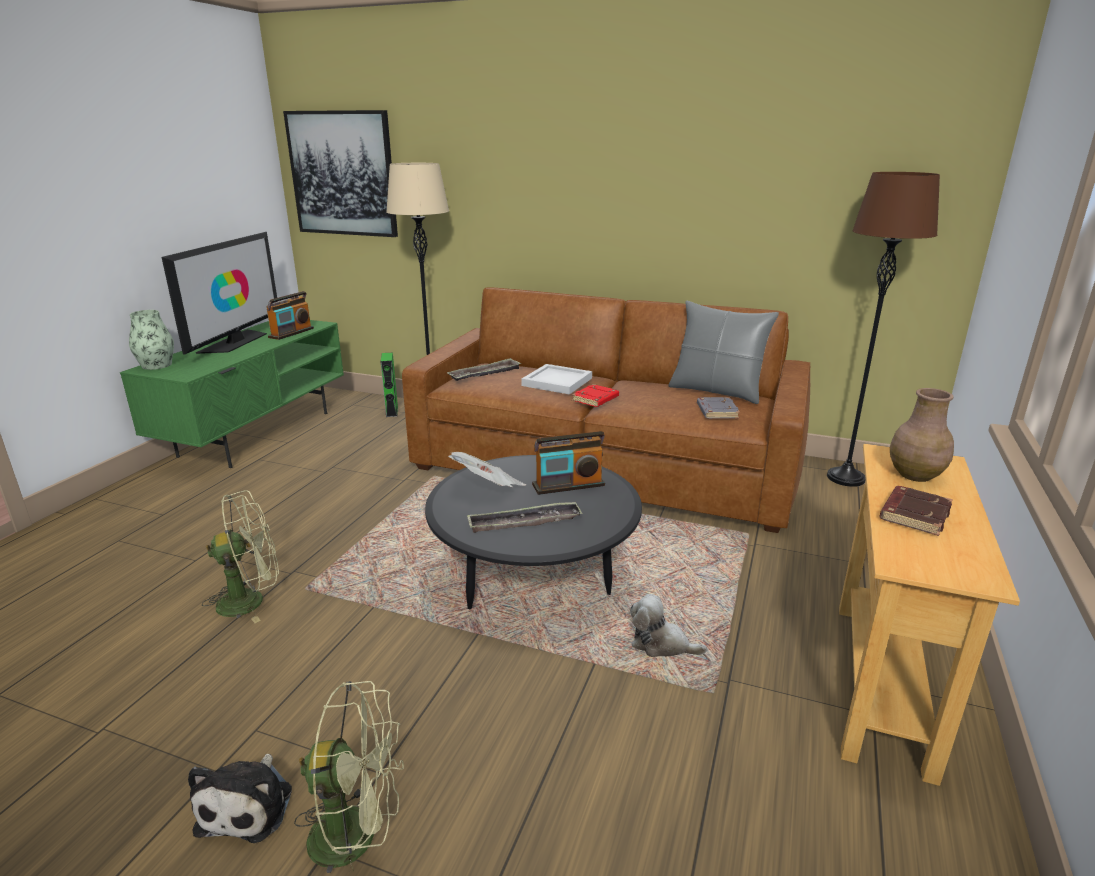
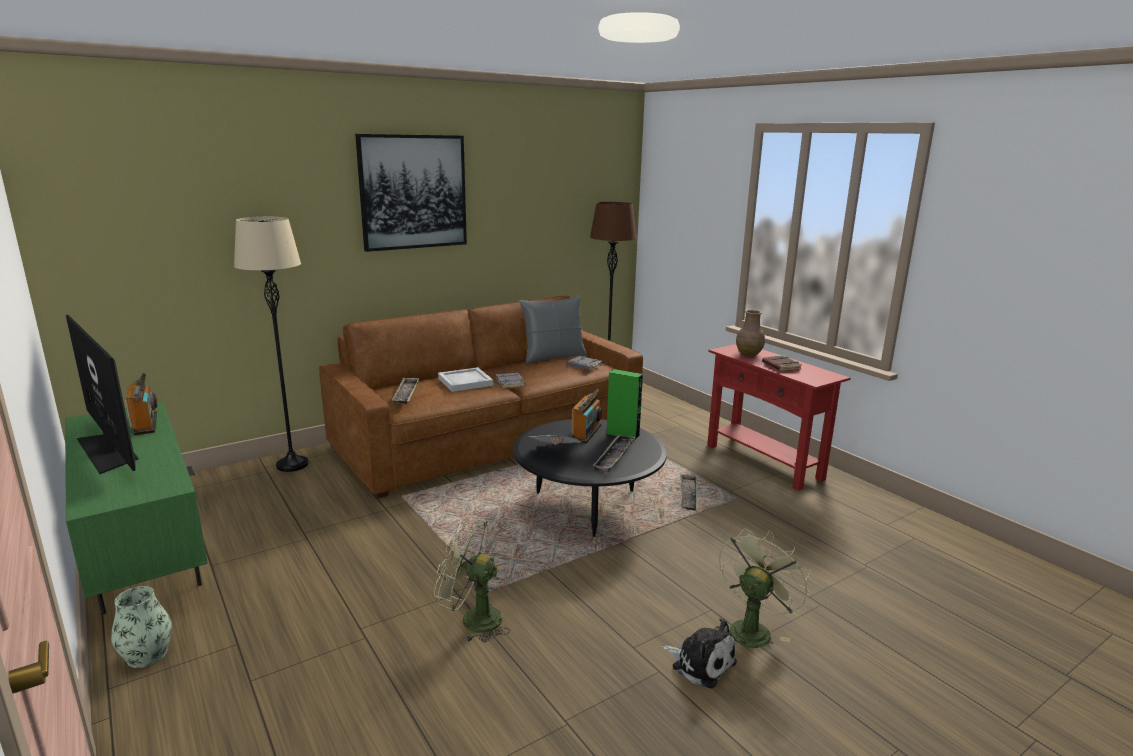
camera: 55 degrees left, 5 degrees down
vase [129,310,174,370] -> vase moved to [111,586,172,668]
green fan [202,490,279,623] -> green fan turned 90 degrees counterclockwise [434,517,510,642]
picture [283,110,398,237] -> picture moved to [355,134,467,252]
green speaker [380,353,398,417] -> green speaker moved to [606,369,643,441]
red book [572,384,619,407] -> grey book [496,373,526,388]
plush toy [630,594,708,657] -> tray [680,474,699,511]
beige console table [839,444,1020,786] -> red console table [707,344,851,491]

